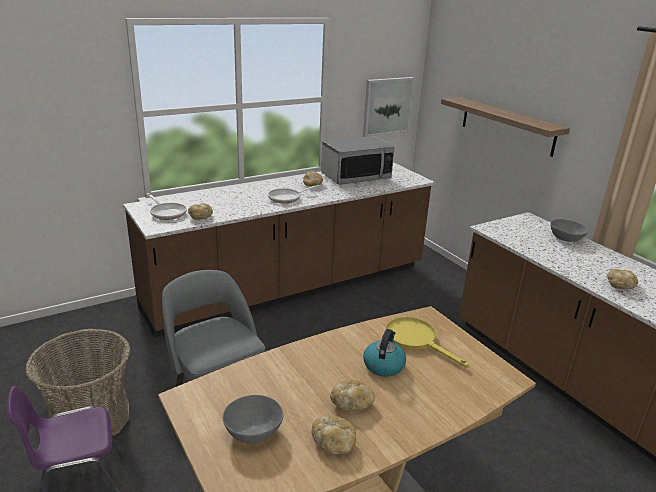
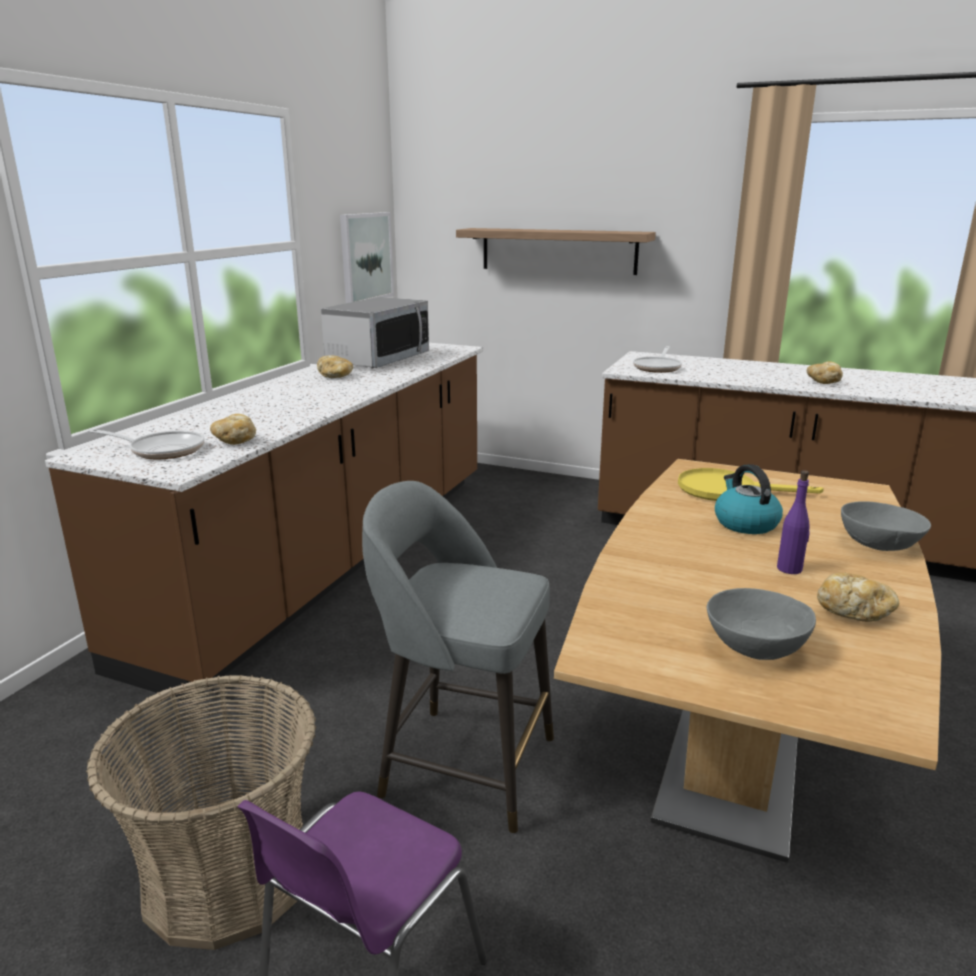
camera: 35 degrees left, 5 degrees down
frying pan [268,185,319,203] -> frying pan moved to [633,346,682,373]
bread [330,379,375,412] -> purple bottle [777,470,810,574]
grey bowl [550,219,588,242] -> grey bowl moved to [841,501,931,551]

